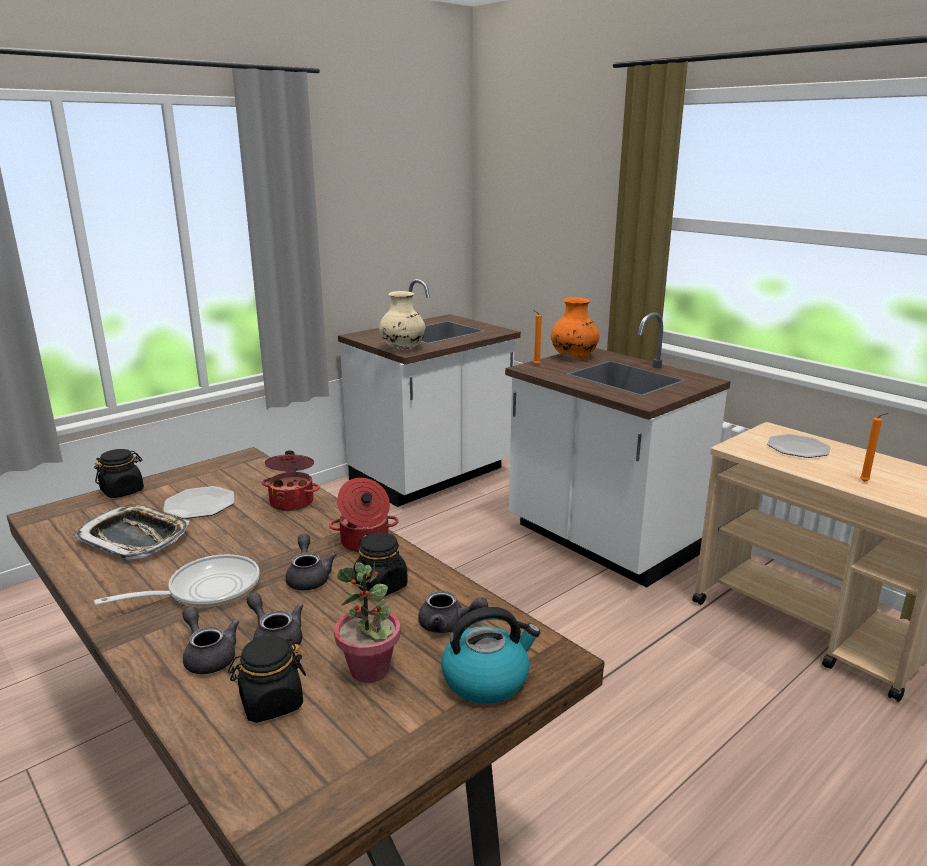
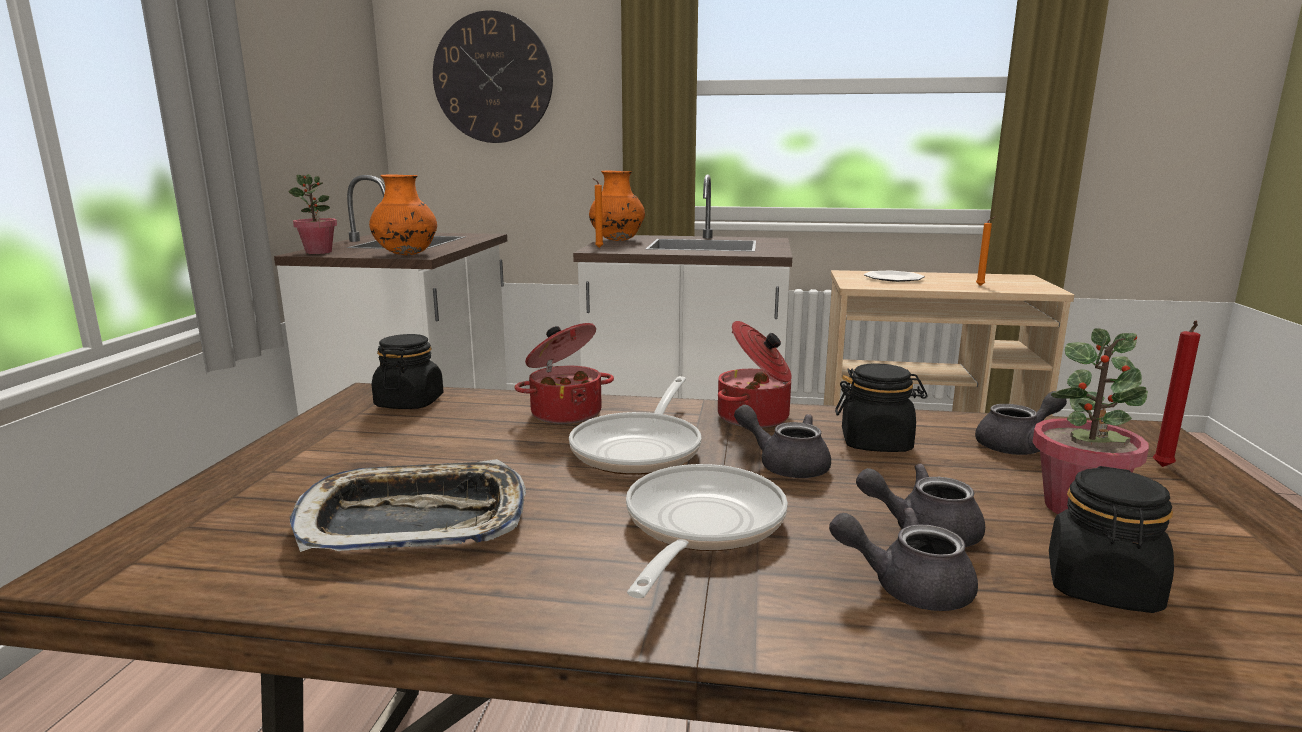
camera: 40 degrees left, 5 degrees down
black jar [94,449,144,498] -> black jar moved to [372,334,444,409]
plate [163,486,234,519] -> none
beige vase [379,291,426,350] -> orange vase [369,174,437,255]
kettle [441,607,540,704] -> red candle [1153,320,1200,467]
none -> potted plant [288,174,337,254]
none -> wall clock [433,10,553,143]
none -> frying pan [569,376,701,475]

